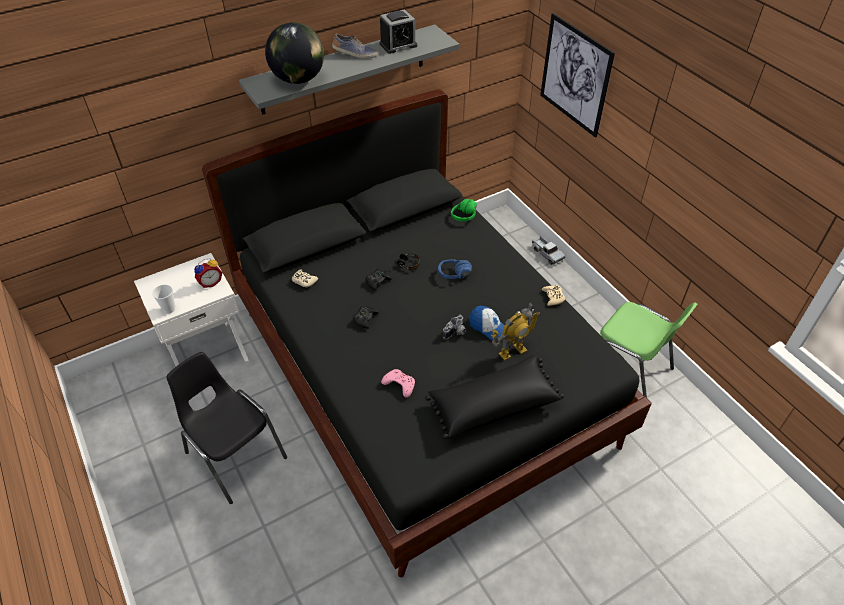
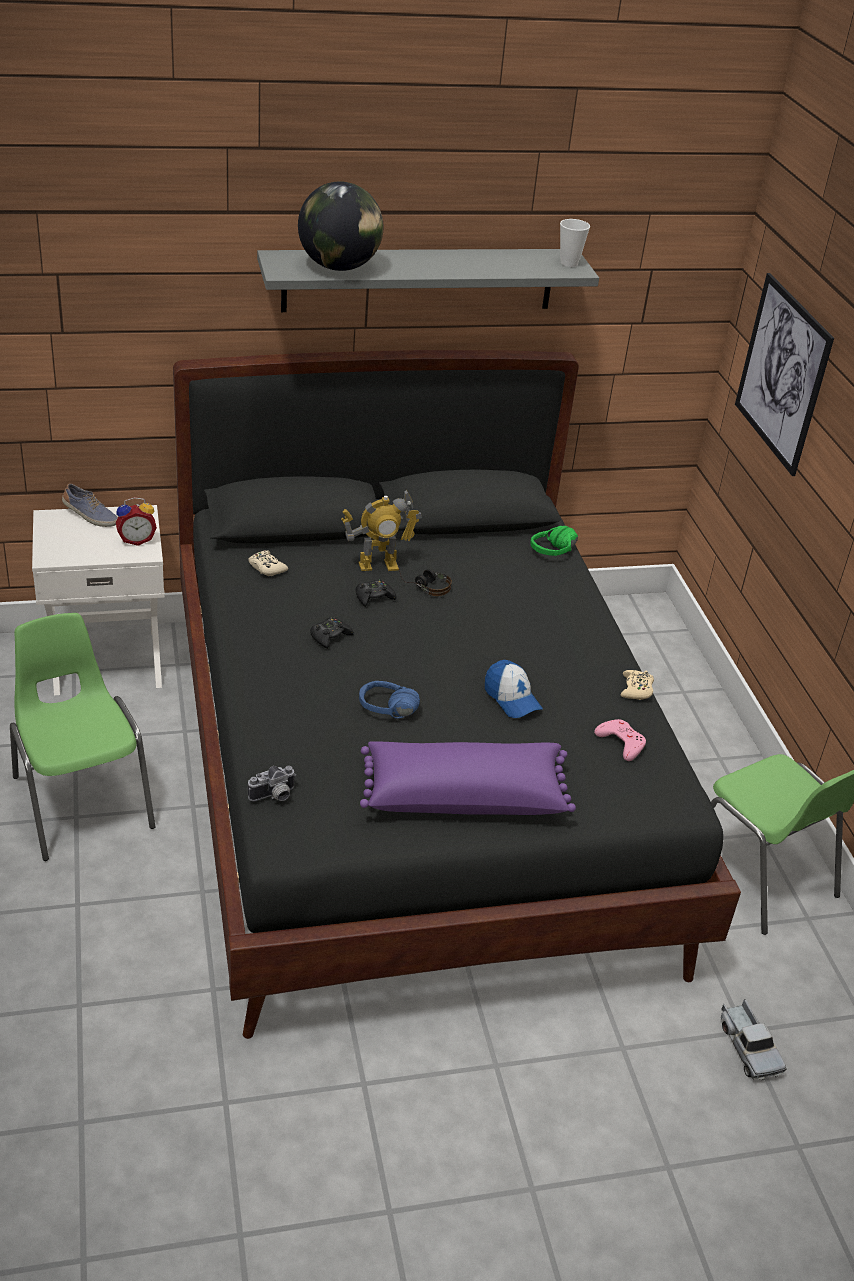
camera: 15 degrees right, 10 degrees down
cup [152,284,175,313] -> cup moved to [560,219,590,267]
black chair [167,352,287,504] -> green chair [10,613,155,861]
shoe [332,34,377,59] -> shoe moved to [62,483,118,527]
alarm clock [380,9,417,54] -> none
pink game controller [381,369,415,398] -> pink game controller moved to [594,719,646,761]
black pillow [425,355,564,439] -> purple pillow [360,741,576,815]
blue headphones [438,259,472,279] -> blue headphones moved to [359,681,420,719]
camera [443,315,466,339] -> camera moved to [248,766,296,801]
toy robot [491,302,541,360] -> toy robot moved to [341,489,422,571]
toy truck [532,236,566,265] -> toy truck moved to [721,999,787,1080]

